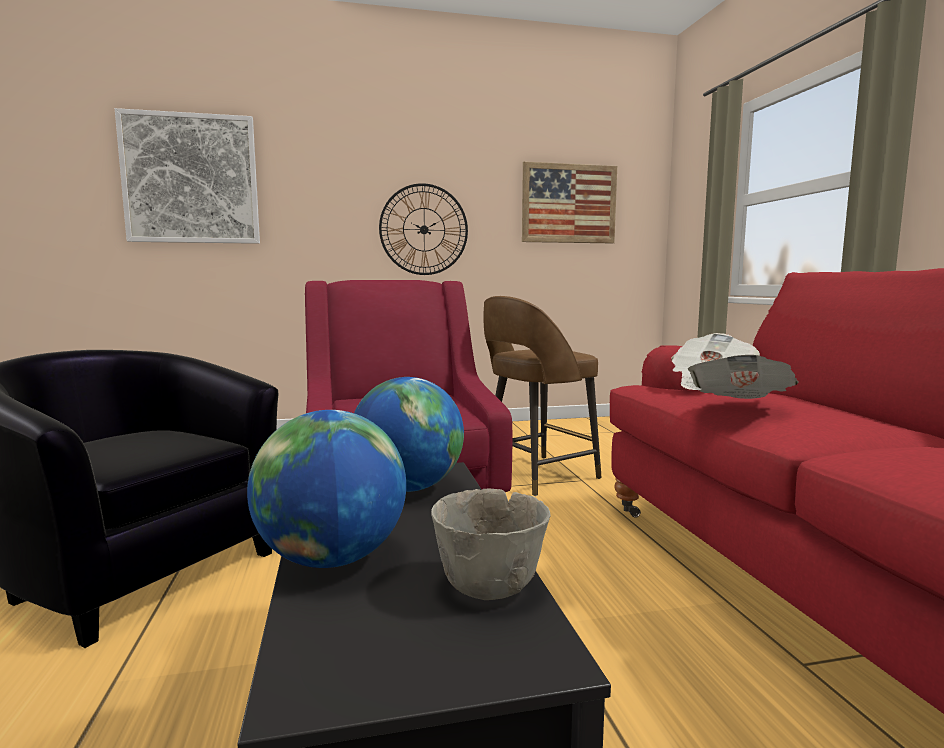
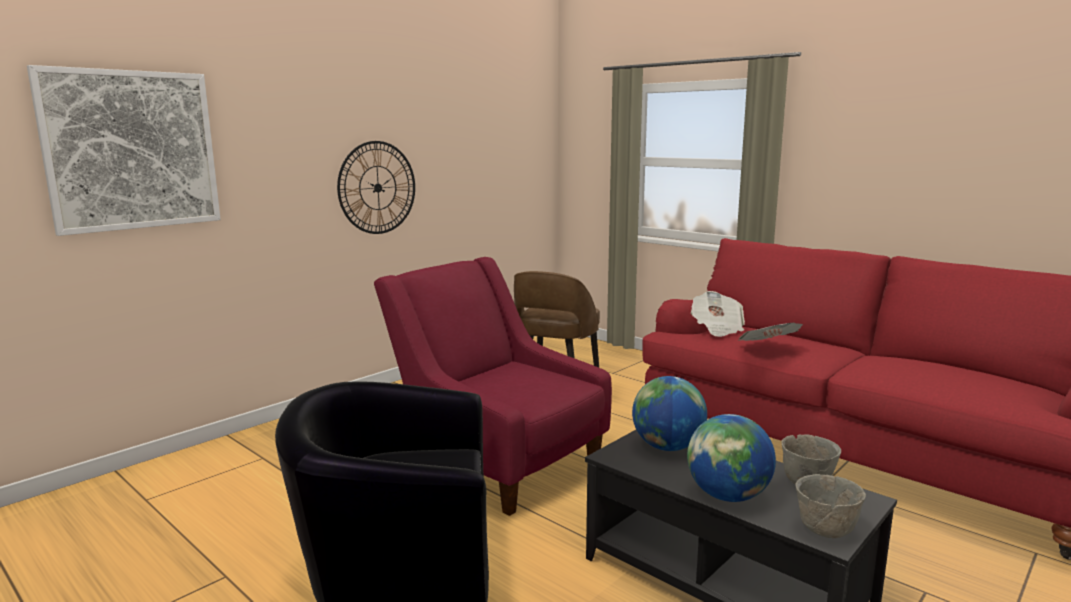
camera: 35 degrees left, 5 degrees up
picture [522,161,617,243] -> none
none -> grey bowl [795,474,866,538]

